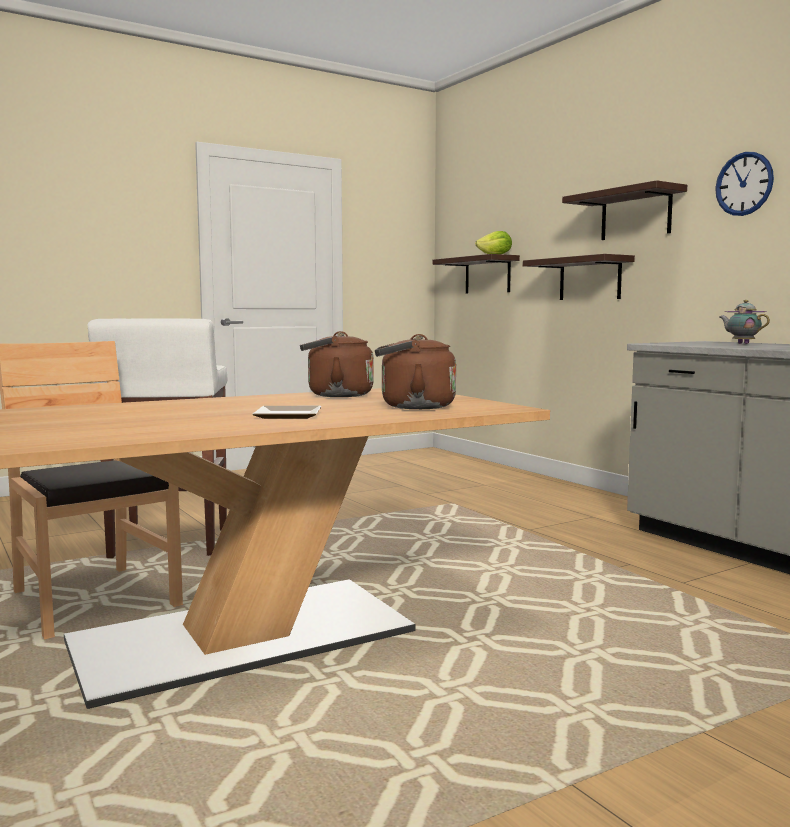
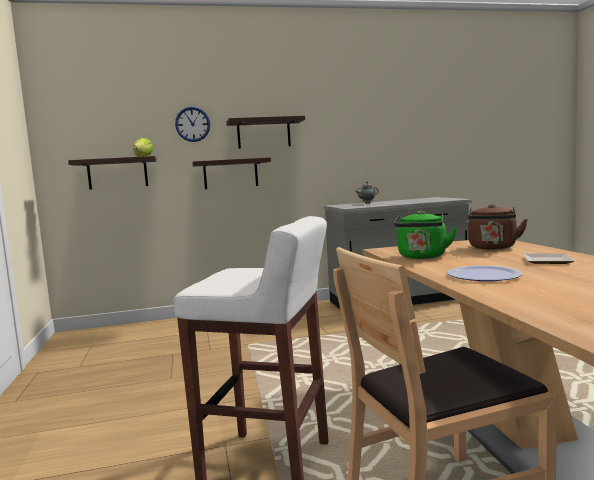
camera: 70 degrees left, 0 degrees up
brown kettle [300,331,374,397] -> green kettle [394,211,457,259]
wall clock [715,152,774,216] -> wall clock moved to [175,107,210,142]
none -> plate [447,265,522,281]

